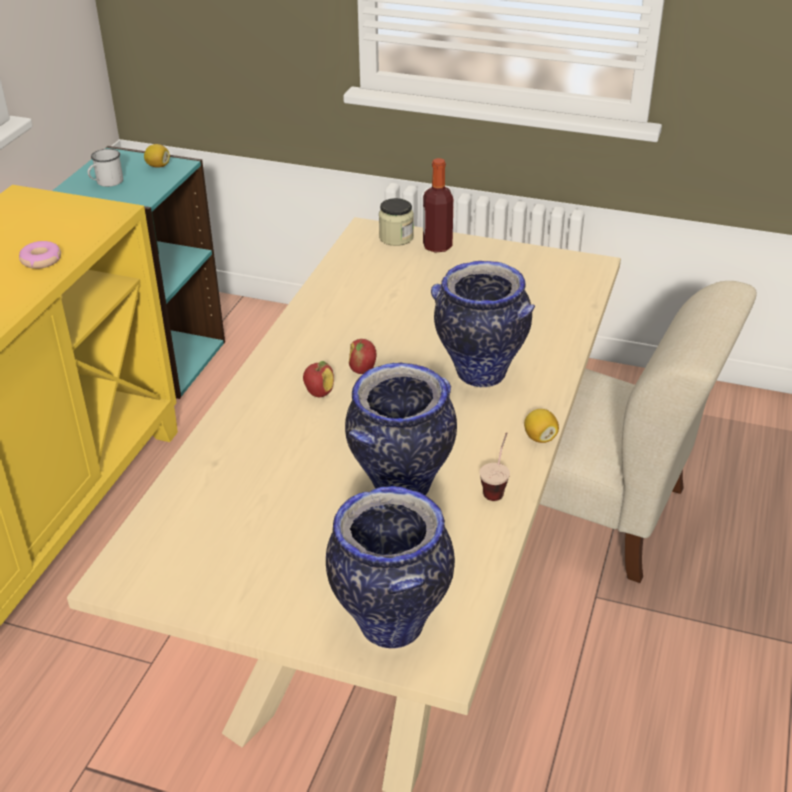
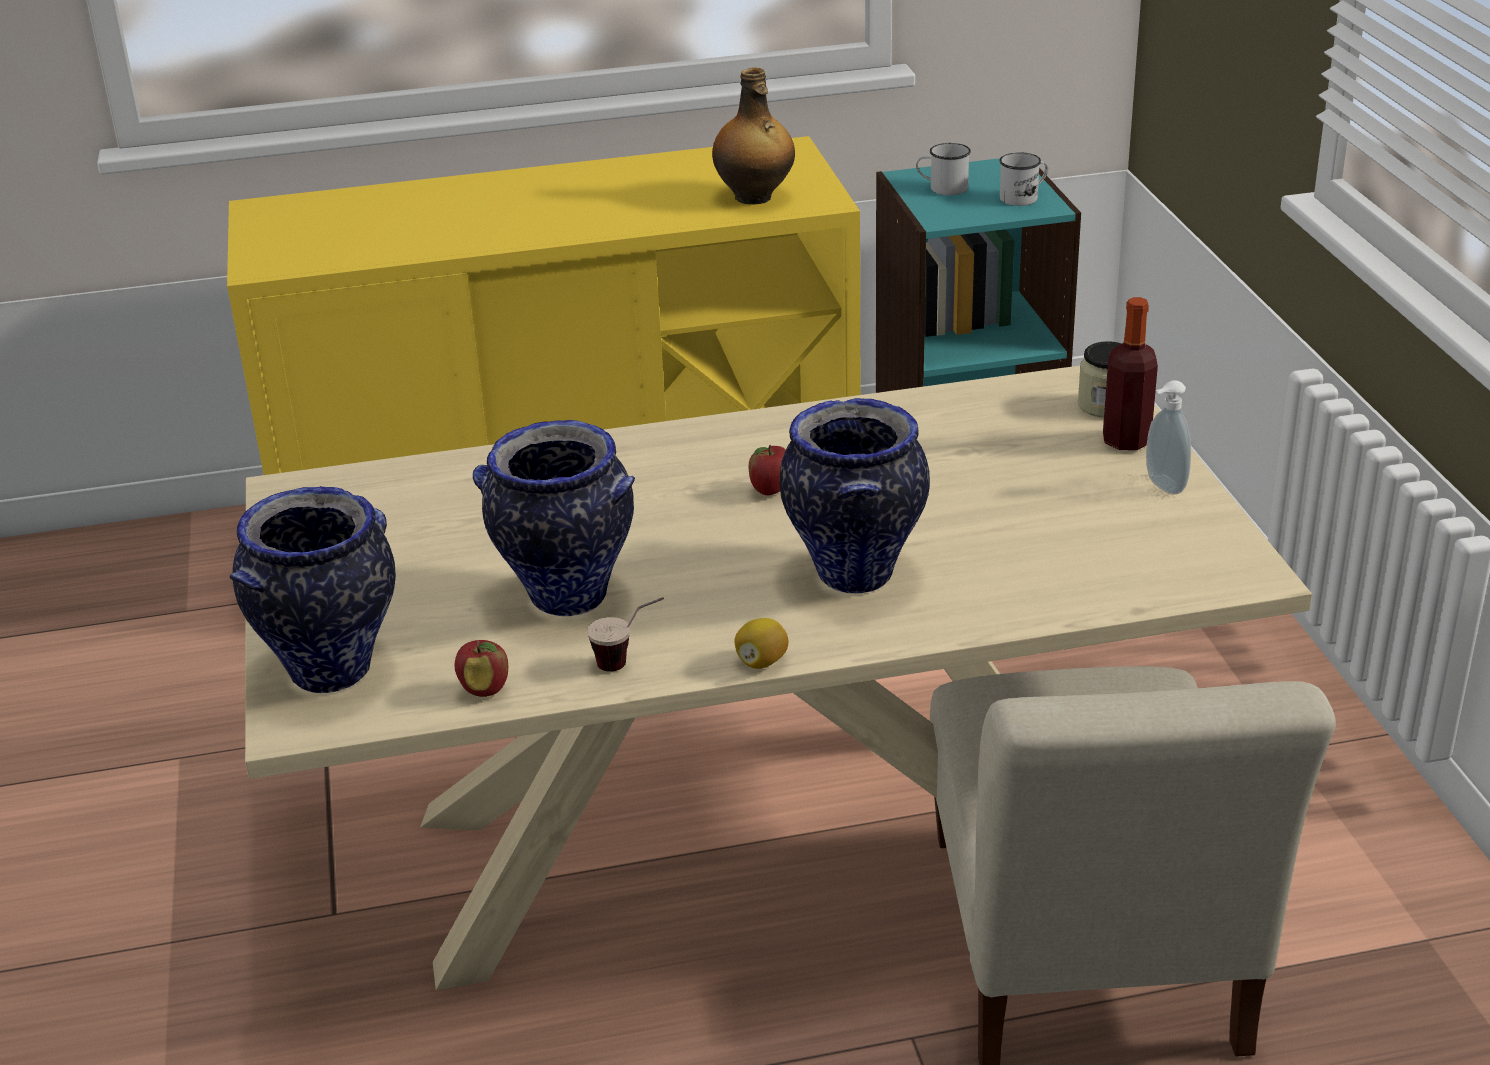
camera: 60 degrees right, 5 degrees down
donut [19,241,61,269] -> none
lemon [144,144,170,168] -> white mug [999,152,1048,206]
apple [303,361,334,397] -> apple moved to [455,640,508,697]
none -> bottle [712,67,795,205]
none -> soap dispenser [1146,380,1191,494]

